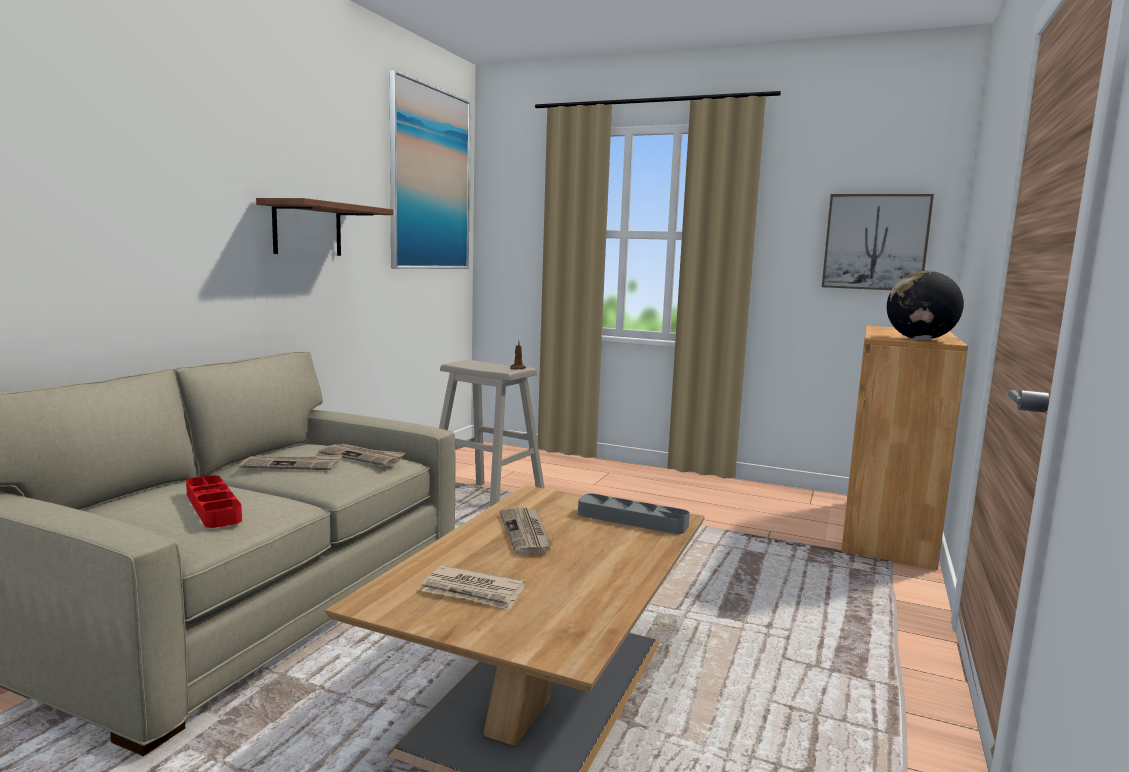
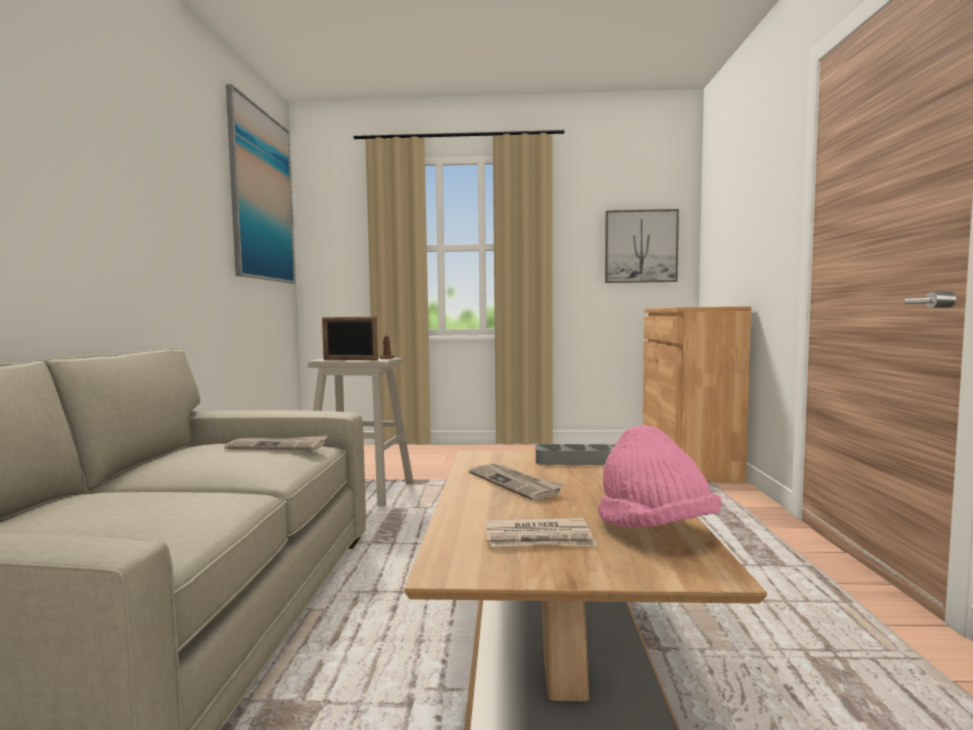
camera: 20 degrees left, 5 degrees down
red tray [186,475,242,528] -> none
newspaper [239,455,343,470] -> none
shelf [256,198,393,256] -> none
globe [887,271,964,340] -> none
none -> picture frame [322,317,378,360]
none -> pink hat [598,425,721,528]

